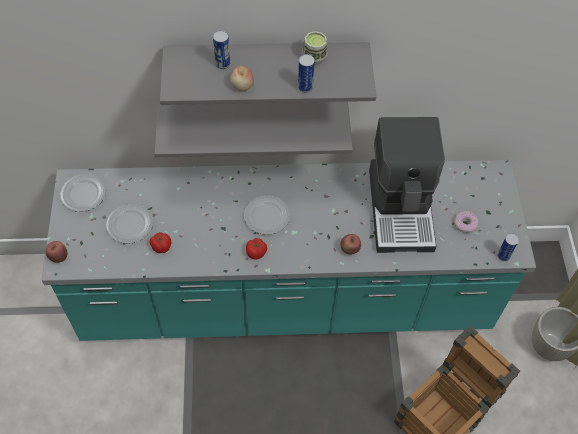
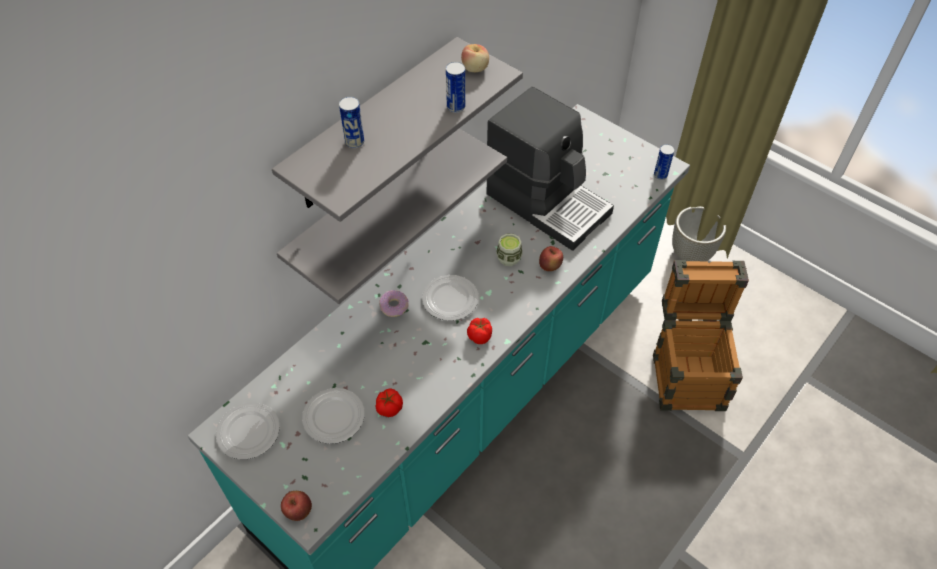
camera: 45 degrees left, 5 degrees down
apple [230,66,254,91] -> apple moved to [461,44,489,72]
cup [302,31,328,65] -> cup moved to [496,234,522,266]
donut [454,211,478,233] -> donut moved to [379,290,409,317]

